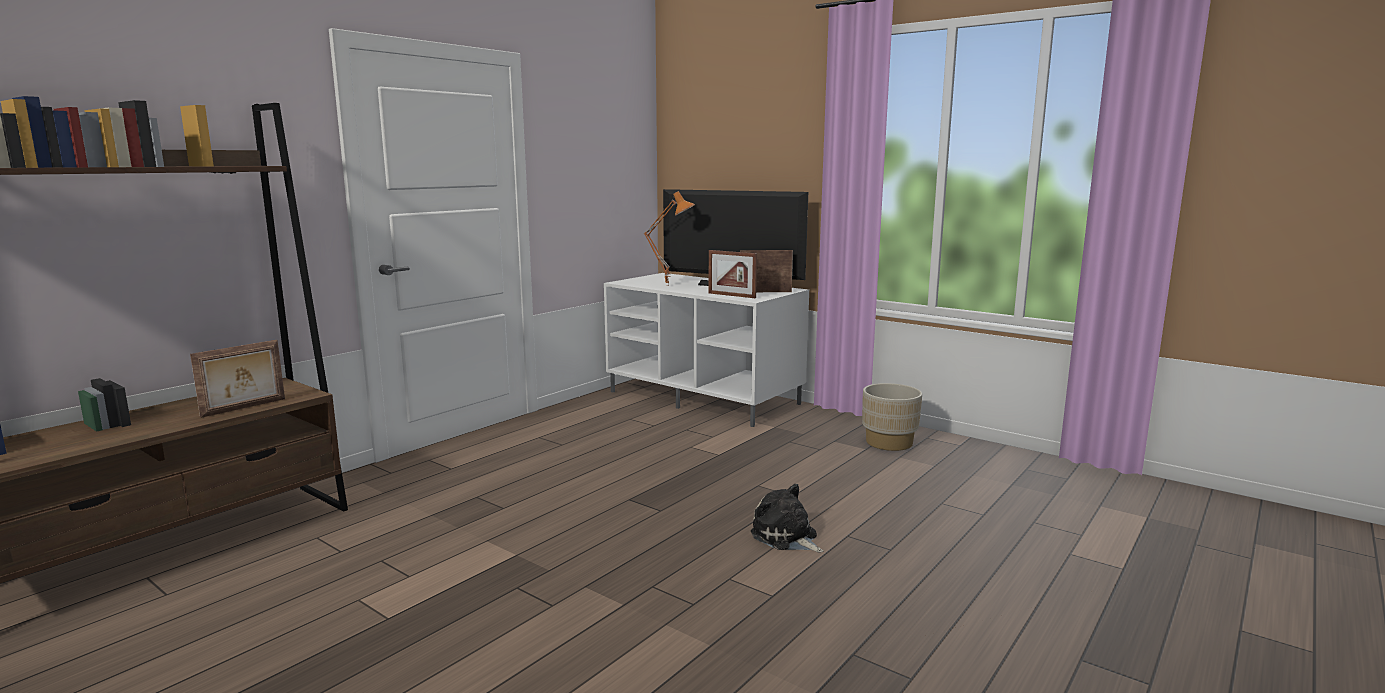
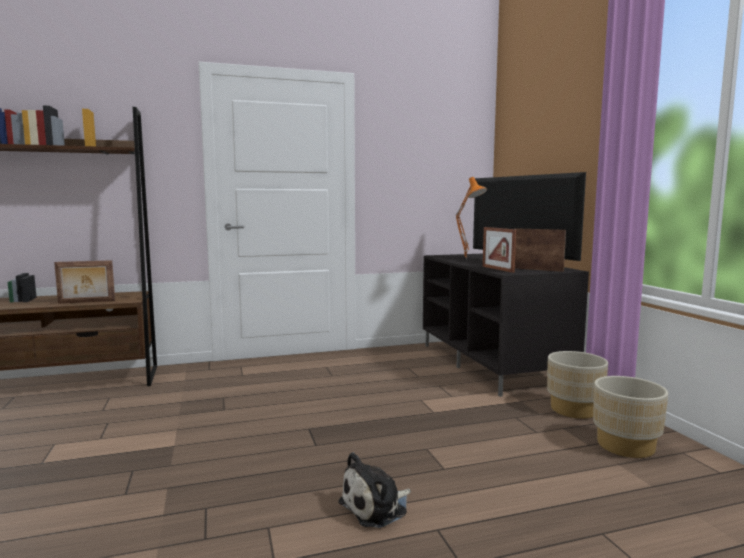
camera: 35 degrees right, 5 degrees down
white tv stand [604,273,809,427] -> black tv stand [423,254,589,397]
plush toy [751,484,823,552] -> plush toy turned 120 degrees counterclockwise [338,452,411,528]
none -> beige planter [547,351,608,419]

